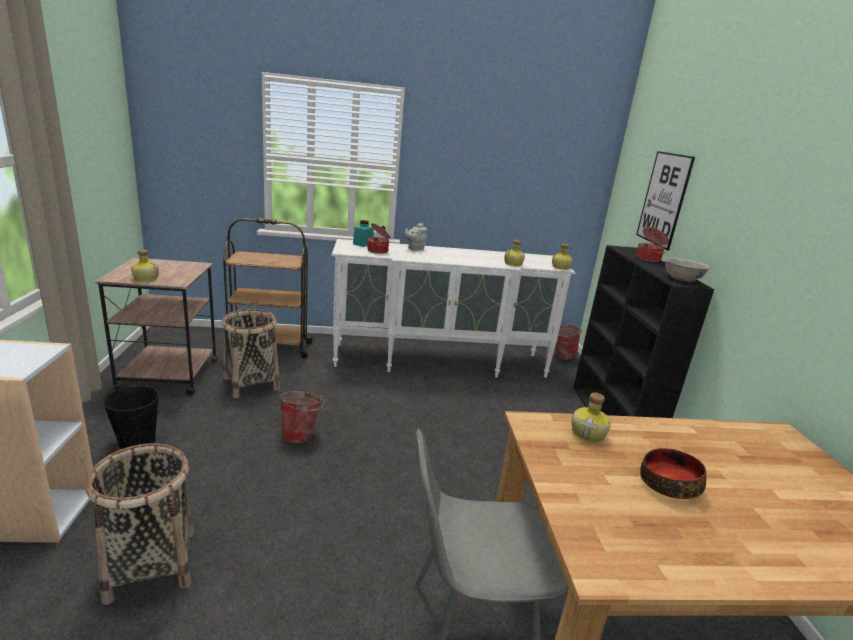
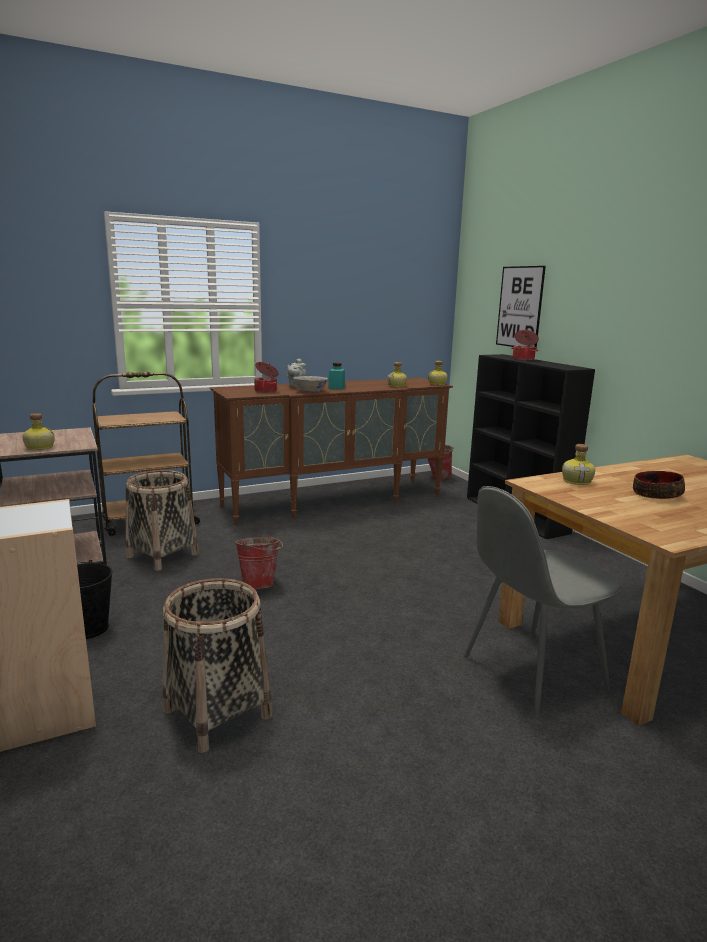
camera: 20 degrees left, 5 degrees down
white cabinet [332,239,576,378] -> brown cabinet [210,378,453,525]
turquoise jar [353,220,374,247] -> turquoise jar moved to [328,363,345,390]
white bowl [664,257,711,282] -> white bowl moved to [293,376,328,393]

